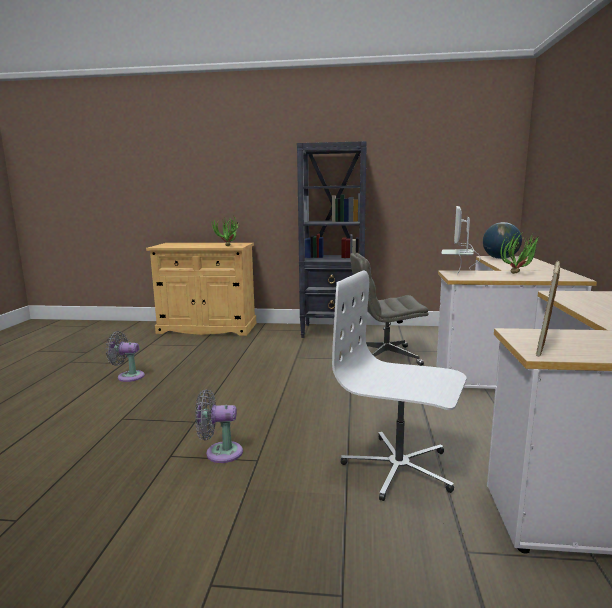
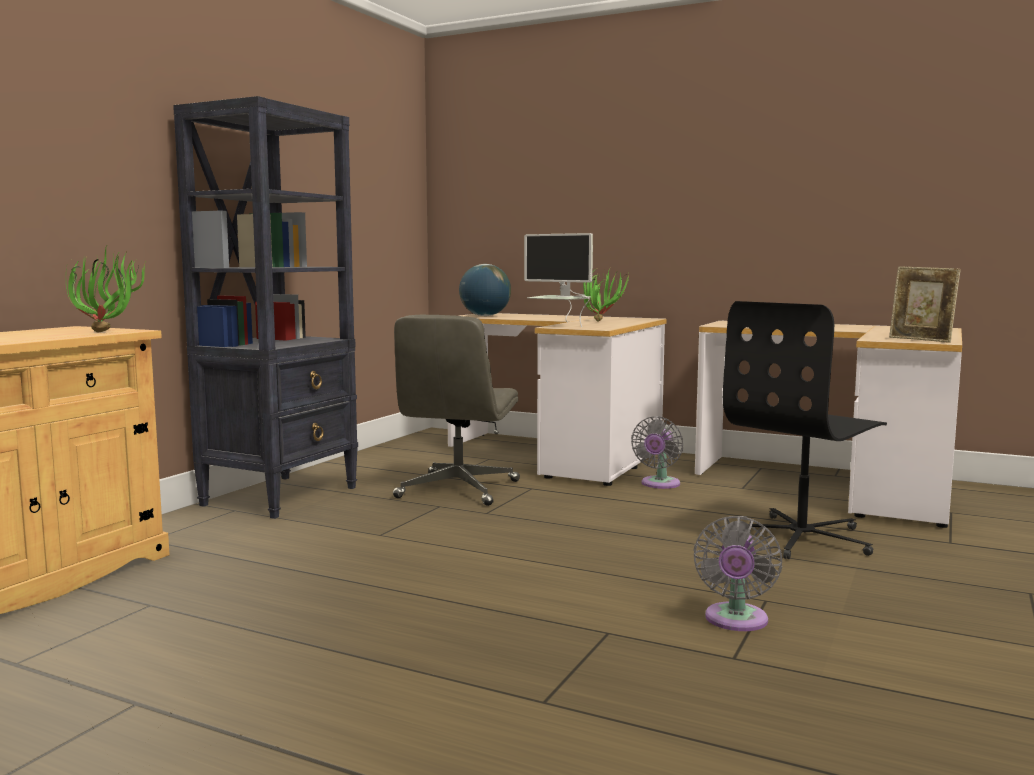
camera: 70 degrees left, 5 degrees down
grey fan [106,331,145,382] -> grey fan moved to [631,416,683,489]
white office chair [332,270,466,501] -> black office chair [723,301,887,559]

